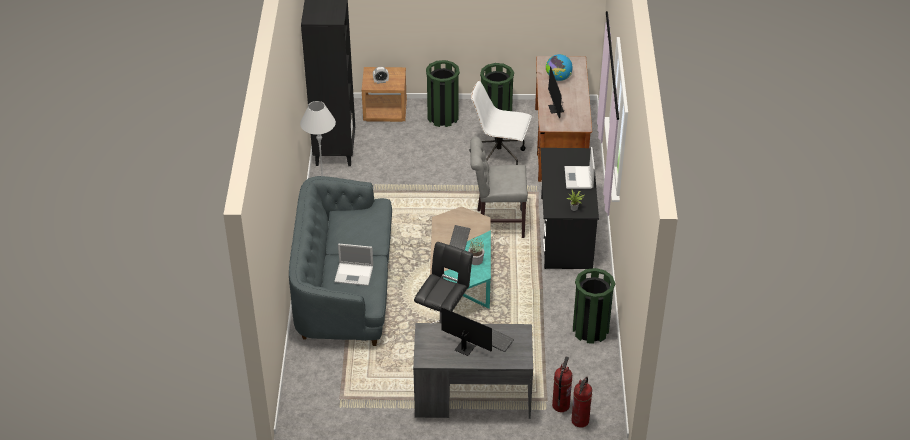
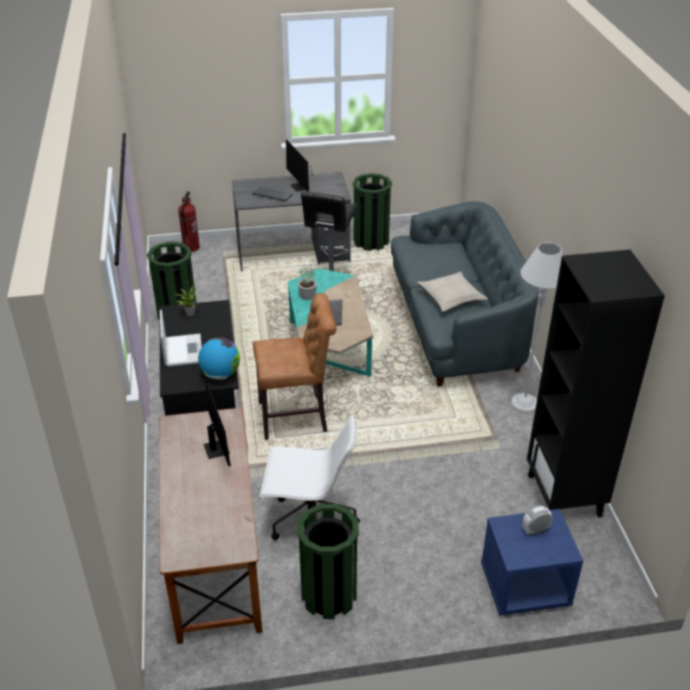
camera: 170 degrees right, 5 degrees down
laptop [334,243,373,286] -> none
brown nightstand [362,67,407,122] -> blue nightstand [481,509,583,616]
green trash can [426,60,460,127] -> green trash can moved to [353,173,392,251]
monitor [428,304,492,356] -> monitor turned 45 degrees clockwise [286,139,312,192]
grey chair [470,137,528,238] -> brown chair [253,293,336,440]
globe [546,54,573,81] -> globe moved to [198,337,240,379]
fire extinguisher [552,357,572,412] -> none
none -> beige pillow [417,272,488,312]

